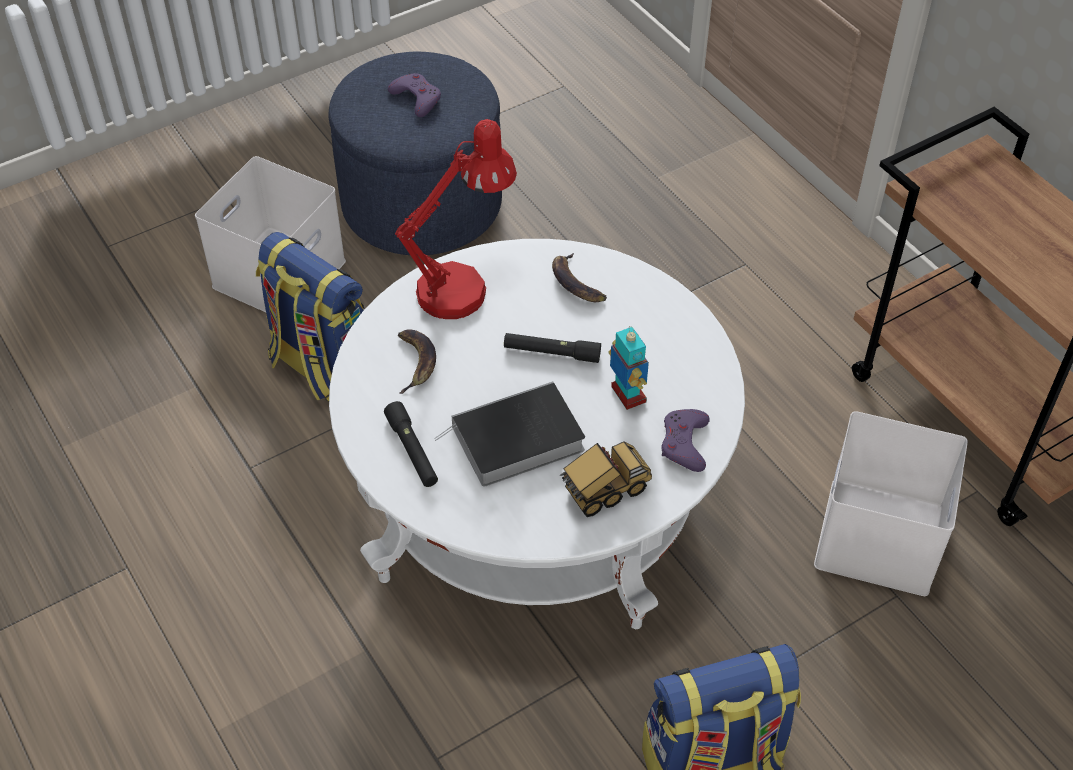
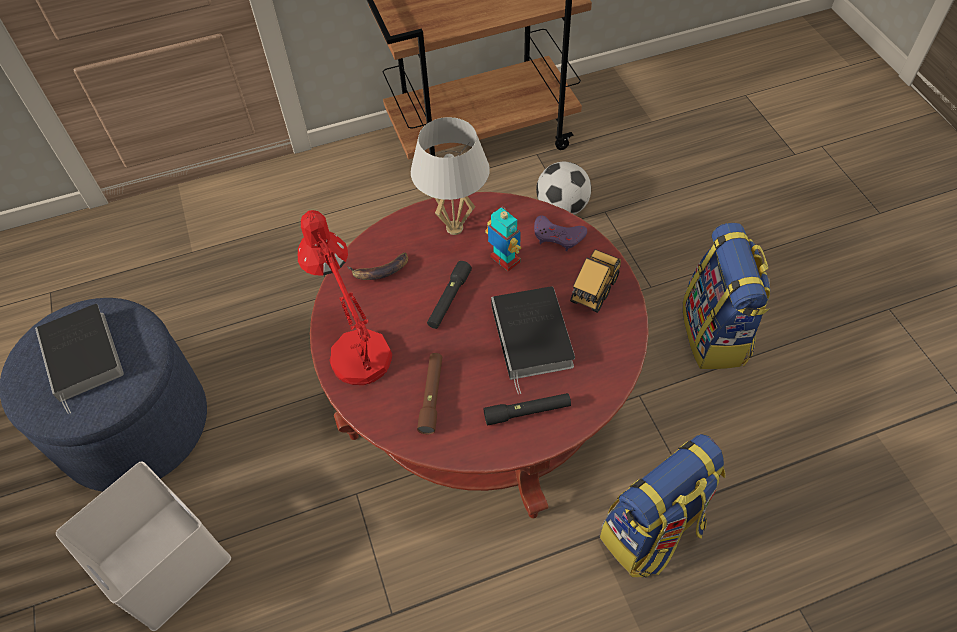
camera: 75 degrees left, 5 degrees up
backpack [256,232,364,402] -> backpack moved to [600,434,725,577]
white coffee table [329,239,745,629] -> red coffee table [310,192,649,519]
purple game controller [388,73,441,117] -> book [35,304,124,414]
banana [398,329,436,394] -> brown flashlight [417,353,442,434]
toy truck [559,442,652,517] -> toy truck turned 45 degrees clockwise [570,249,621,313]
toy robot [608,326,649,410] -> toy robot turned 60 degrees clockwise [485,207,521,272]
white storage box [814,411,968,596] -> football [536,162,591,215]
none -> white table lamp [411,117,490,235]

